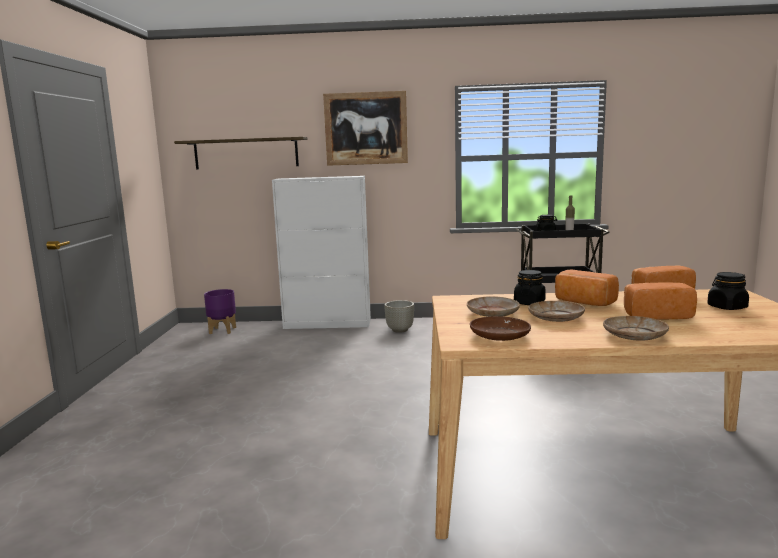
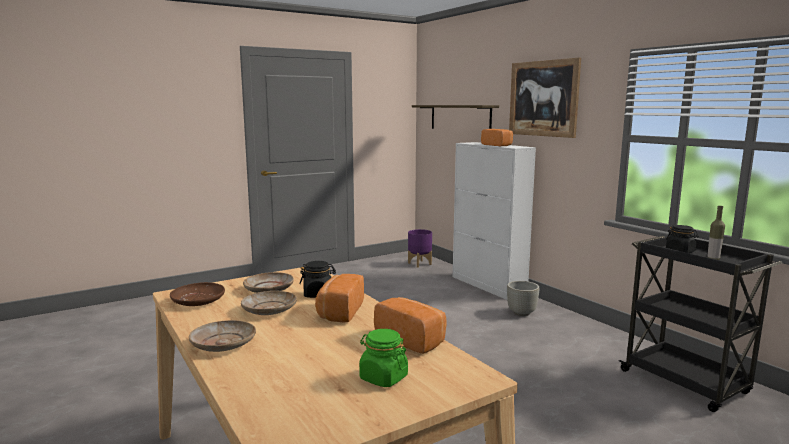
camera: 55 degrees right, 0 degrees up
bread [624,282,697,319] -> bread moved to [481,129,513,146]
black jar [707,272,749,310] -> green jar [359,329,408,387]

